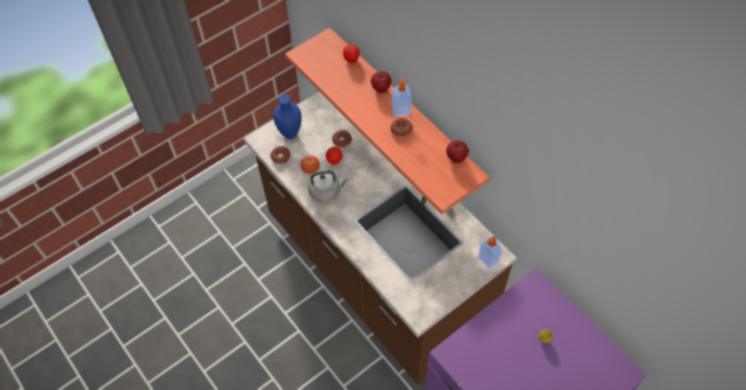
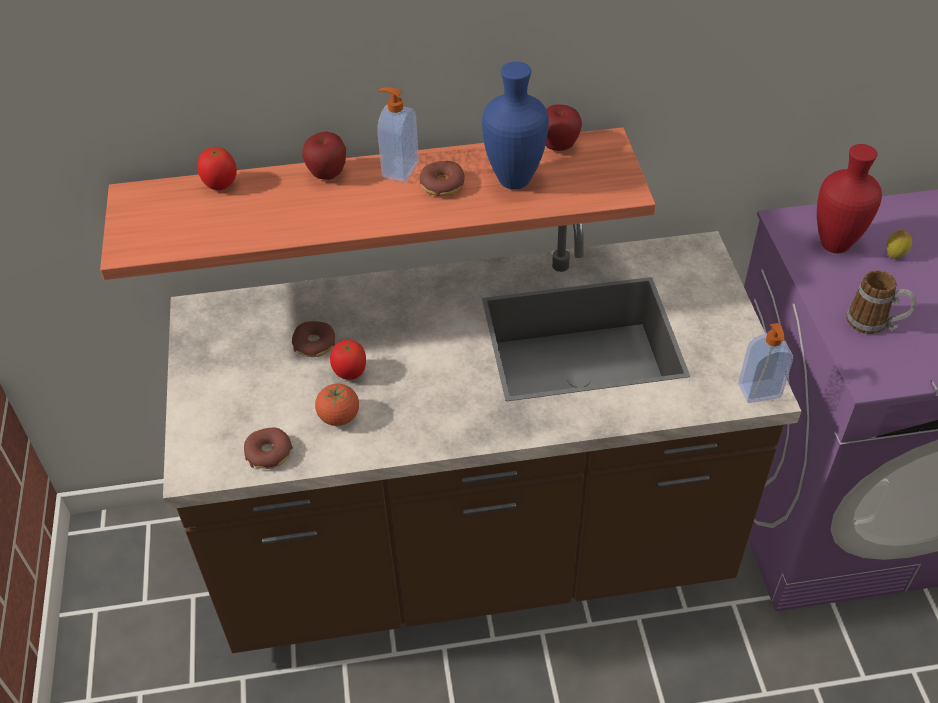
camera: 60 degrees left, 10 degrees down
blue vase [273,95,302,139] -> blue vase moved to [482,62,549,190]
grey kettle [308,171,349,203] -> none
soap dispenser [478,236,502,269] -> soap dispenser moved to [738,323,793,403]
none -> red vase [817,144,882,253]
none -> mug [846,270,917,334]

